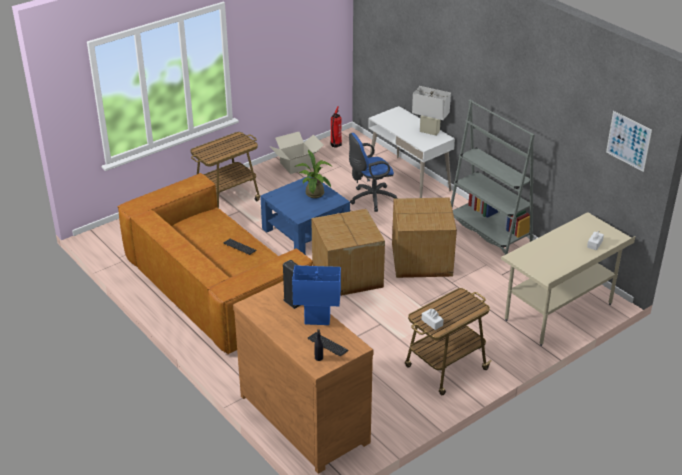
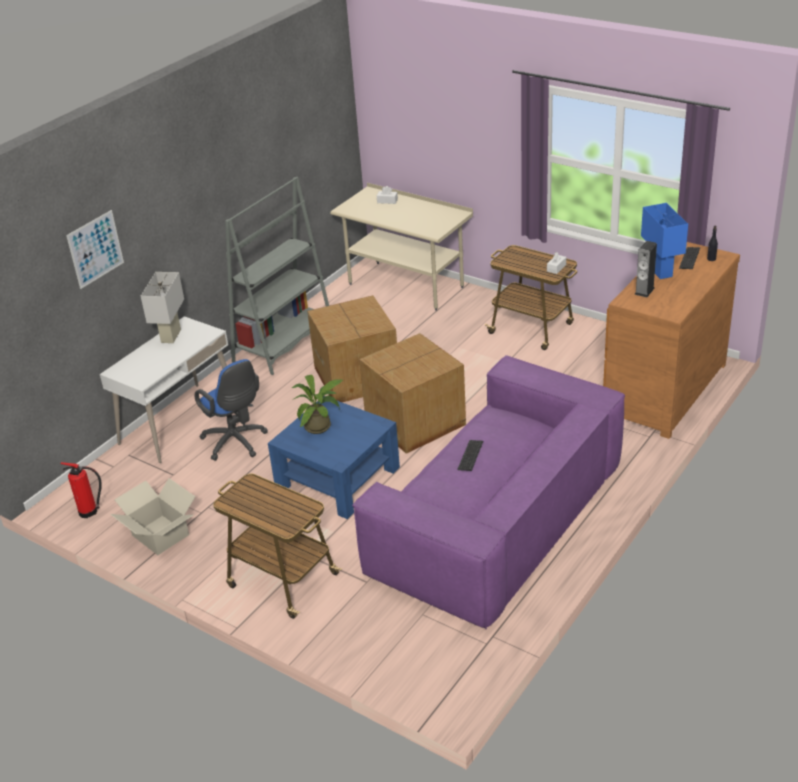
camera: 105 degrees left, 0 degrees up
brown sofa [118,173,313,355] -> purple sofa [352,355,625,630]
picture [606,111,652,172] -> picture moved to [66,210,124,289]

